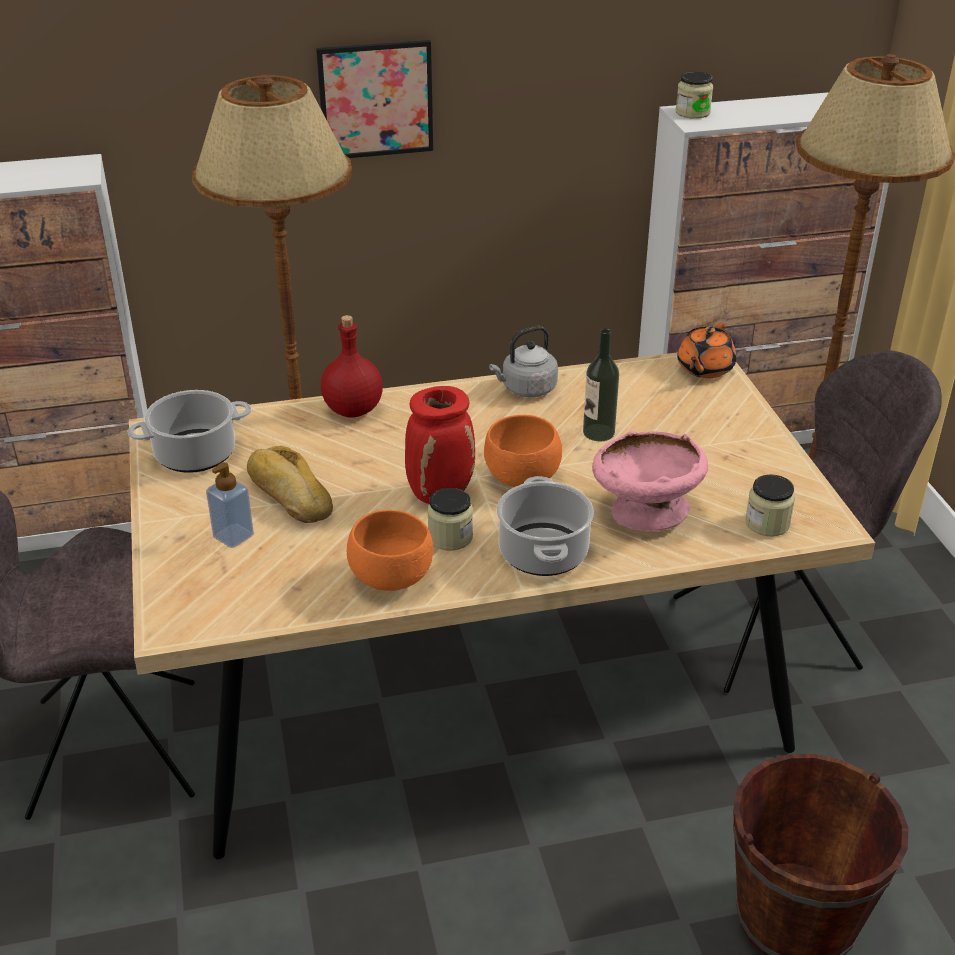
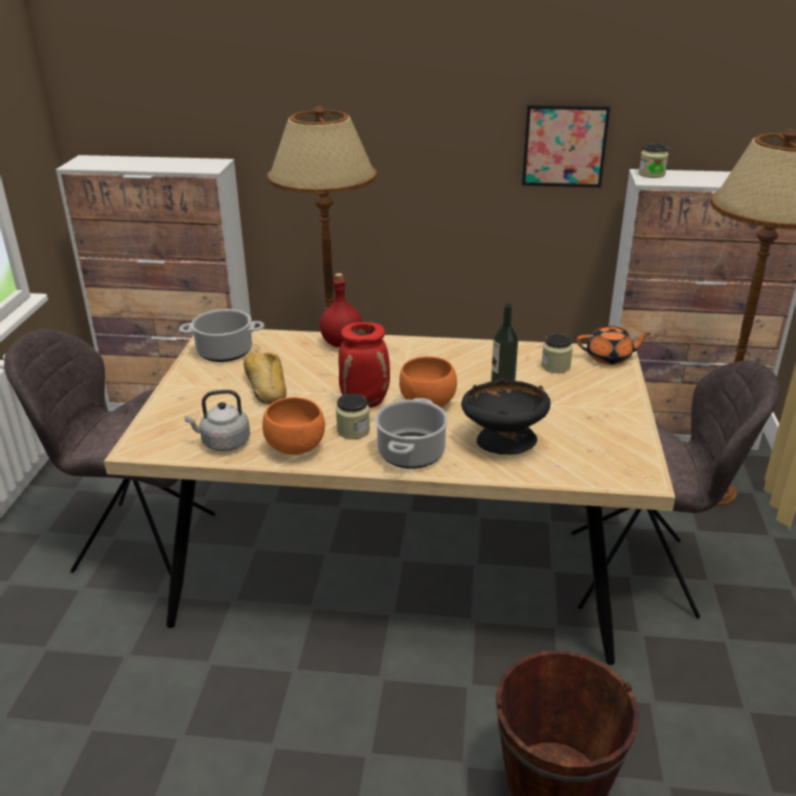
camera: 20 degrees right, 5 degrees down
soap dispenser [206,462,254,548] -> none
picture [316,40,433,158] -> picture moved to [522,105,610,188]
grey kettle [489,326,558,397] -> grey kettle moved to [184,390,250,451]
pink bowl [592,431,708,531] -> black bowl [461,378,551,455]
orange teapot [677,323,736,378] -> orange teapot turned 135 degrees counterclockwise [577,325,651,365]
jar [745,474,795,536] -> jar moved to [541,333,573,373]

